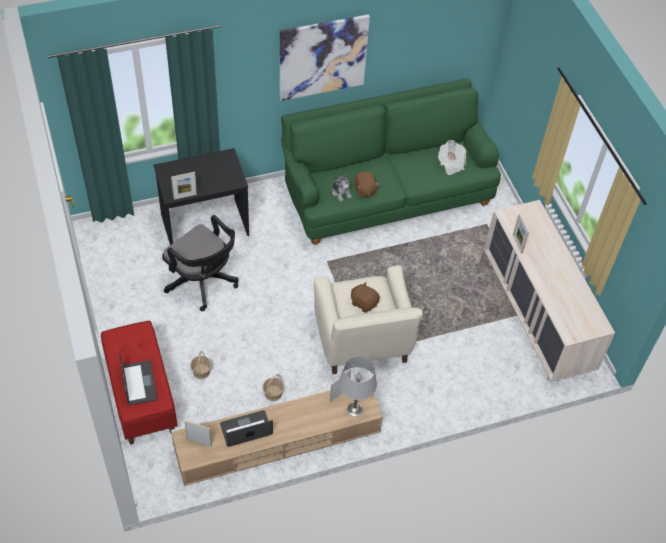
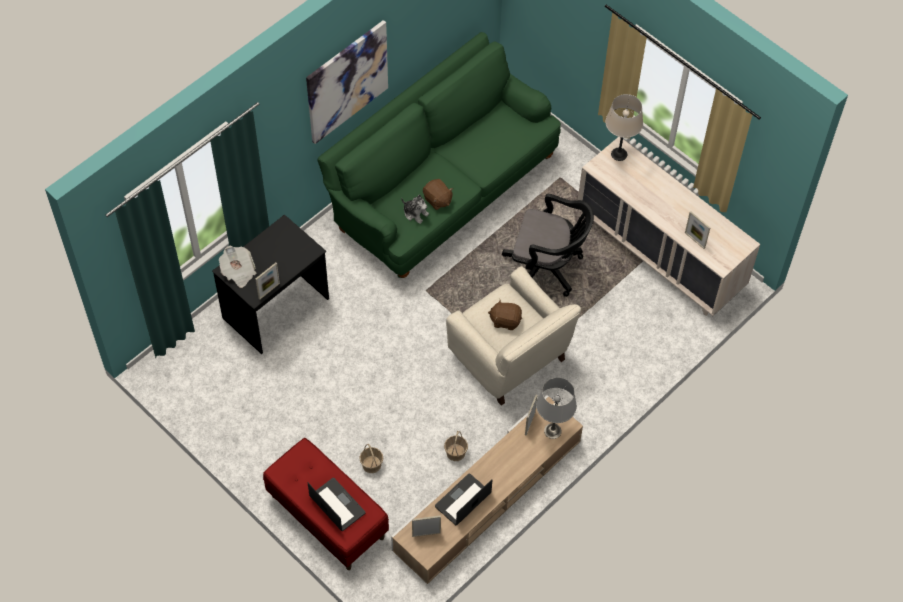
camera: 25 degrees left, 5 degrees up
black office chair [162,215,238,311] -> black office chair moved to [502,194,594,297]
newspaper [438,140,467,175] -> newspaper moved to [219,246,257,288]
picture frame [513,214,529,253] -> picture frame moved to [685,211,710,249]
none -> beige table lamp [606,94,643,161]

